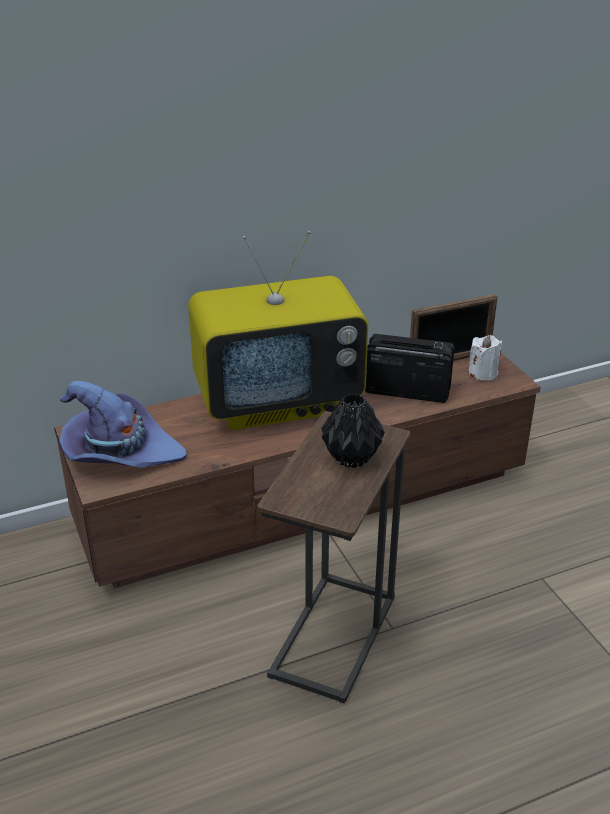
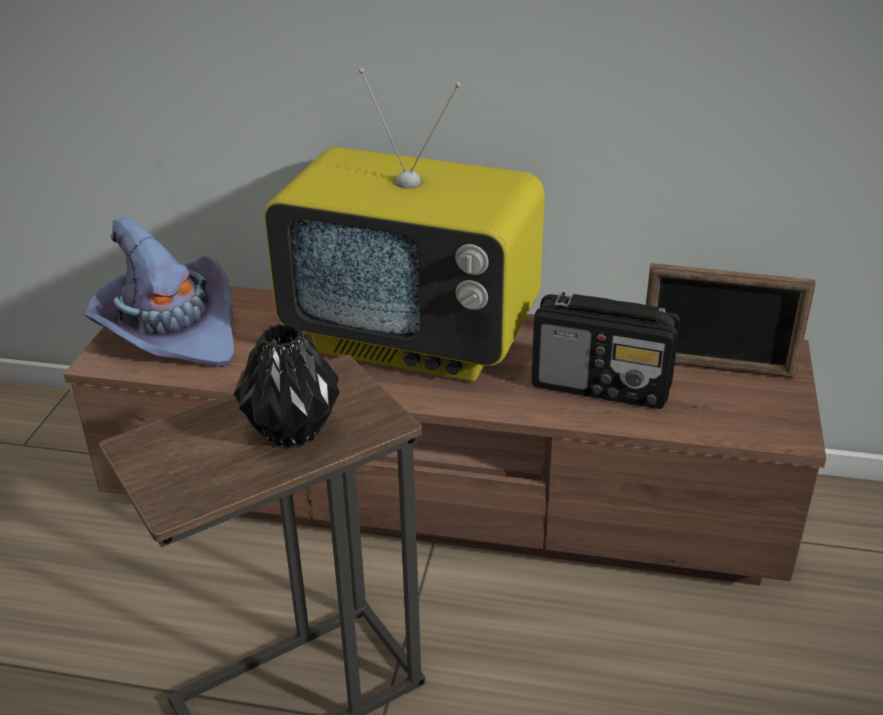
camera: 35 degrees right, 0 degrees up
radio [365,334,454,403] -> radio turned 150 degrees clockwise [531,292,680,409]
white candle [468,335,502,381] -> none

